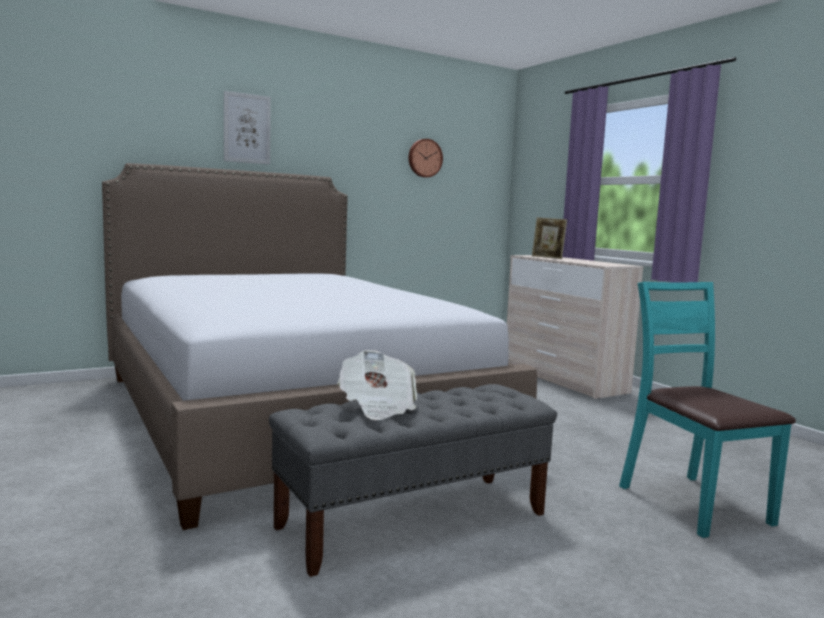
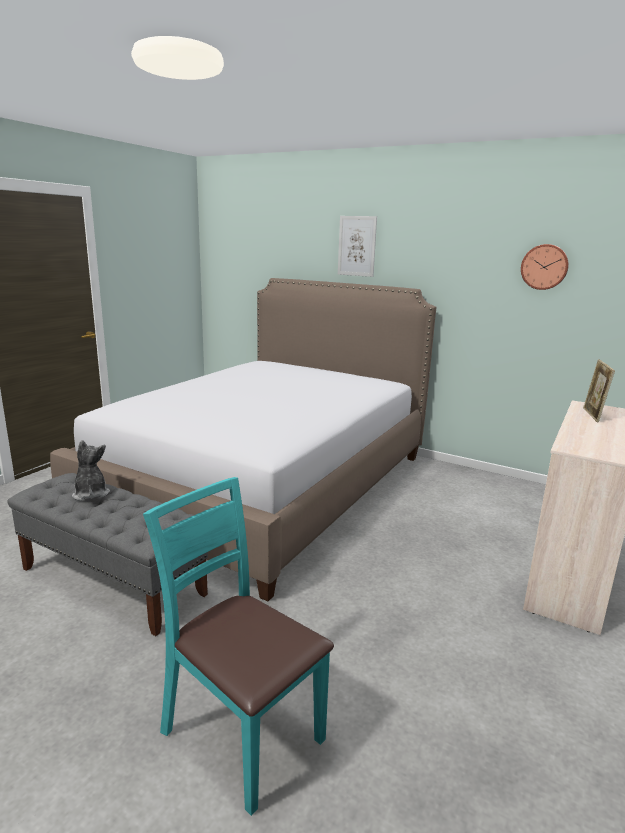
camera: 60 degrees right, 10 degrees up
newspaper [338,350,417,420] -> plush toy [72,440,110,501]
turquoise chair [619,282,796,538] -> turquoise chair turned 90 degrees counterclockwise [143,477,334,816]

